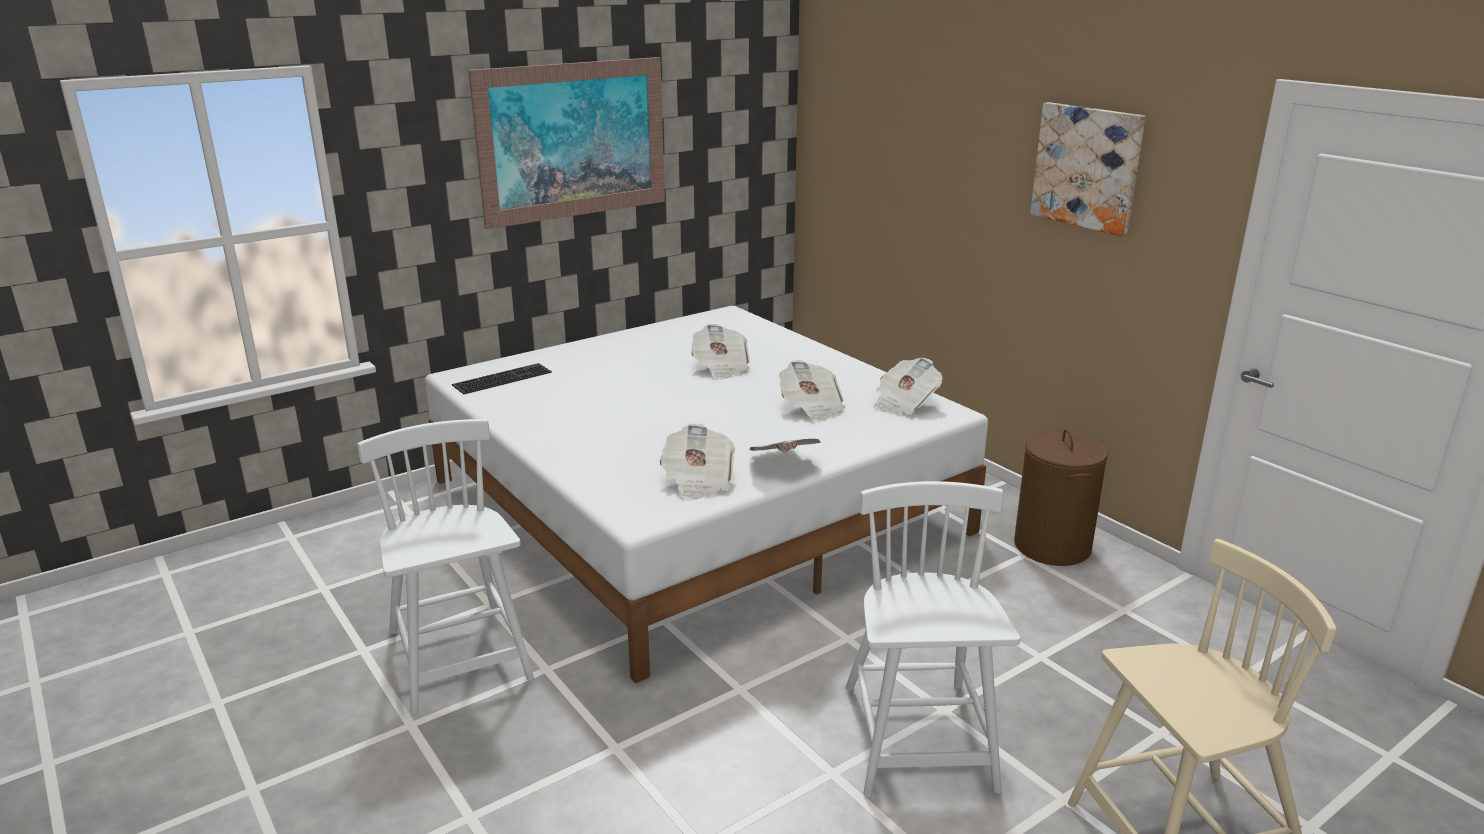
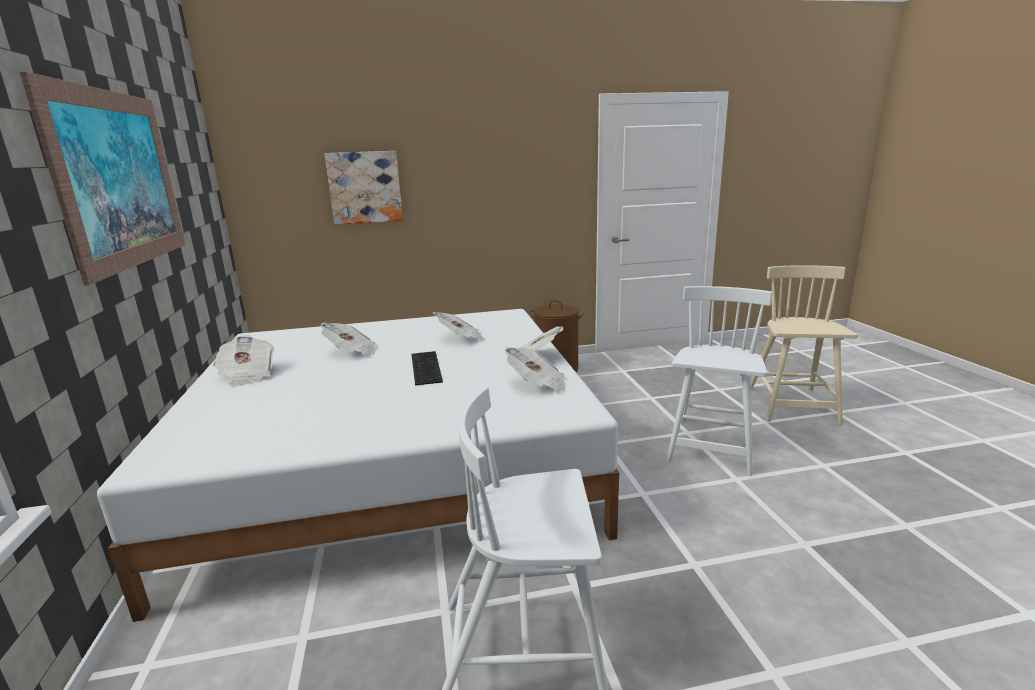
camera: 65 degrees left, 5 degrees down
keyboard [452,363,552,394] -> keyboard moved to [411,351,443,386]
white chair [845,481,1020,797] -> white chair turned 90 degrees clockwise [666,286,773,476]
newspaper [873,358,942,414] -> newspaper moved to [213,335,274,387]
picture [1030,102,1146,236] -> picture moved to [324,151,403,225]

